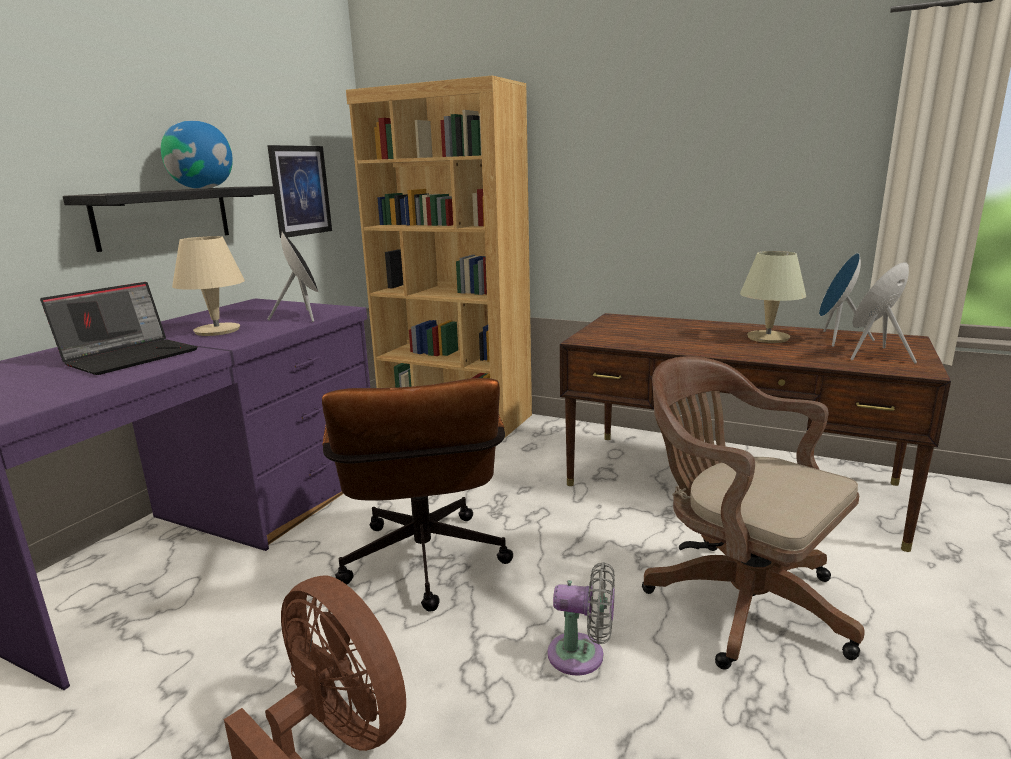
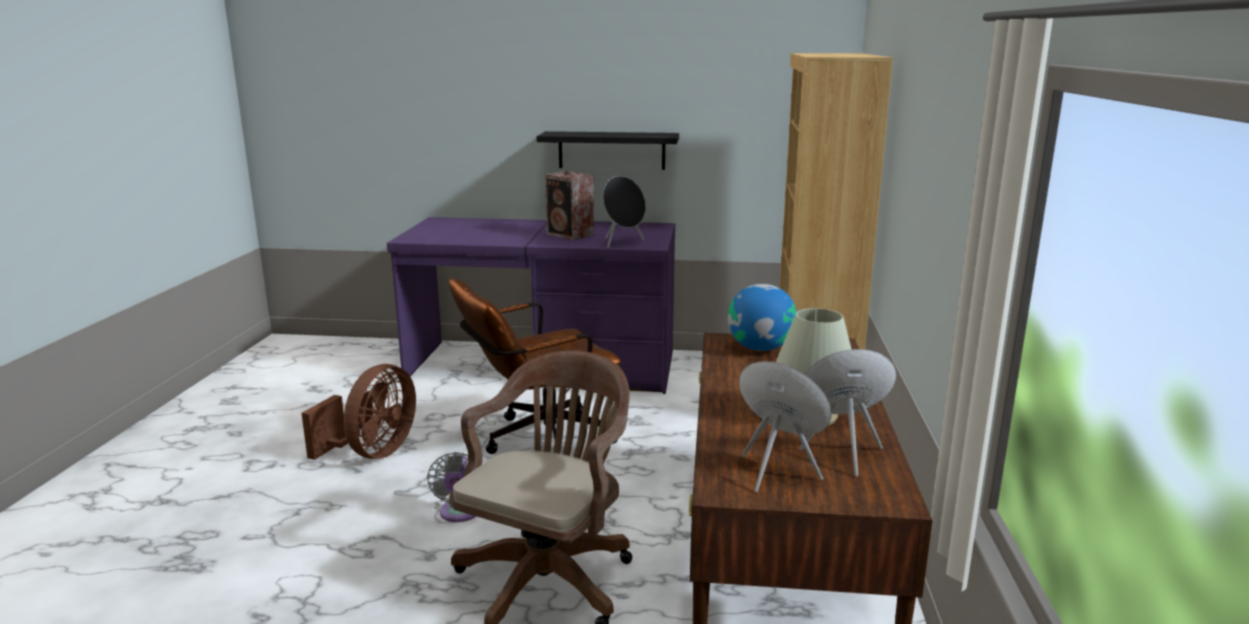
camera: 70 degrees right, 0 degrees up
laptop [40,282,198,375] -> none
globe [161,120,233,189] -> globe moved to [728,284,796,351]
beige table lamp [172,236,245,336] -> speaker [545,171,594,240]
picture [267,145,332,238] -> none

